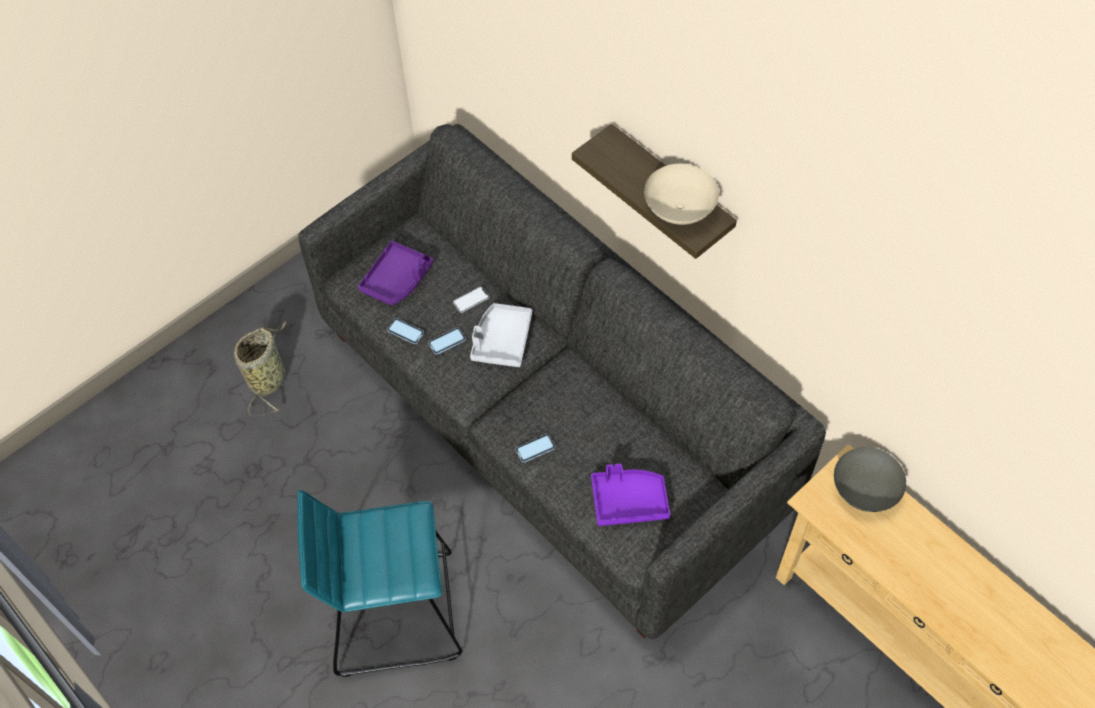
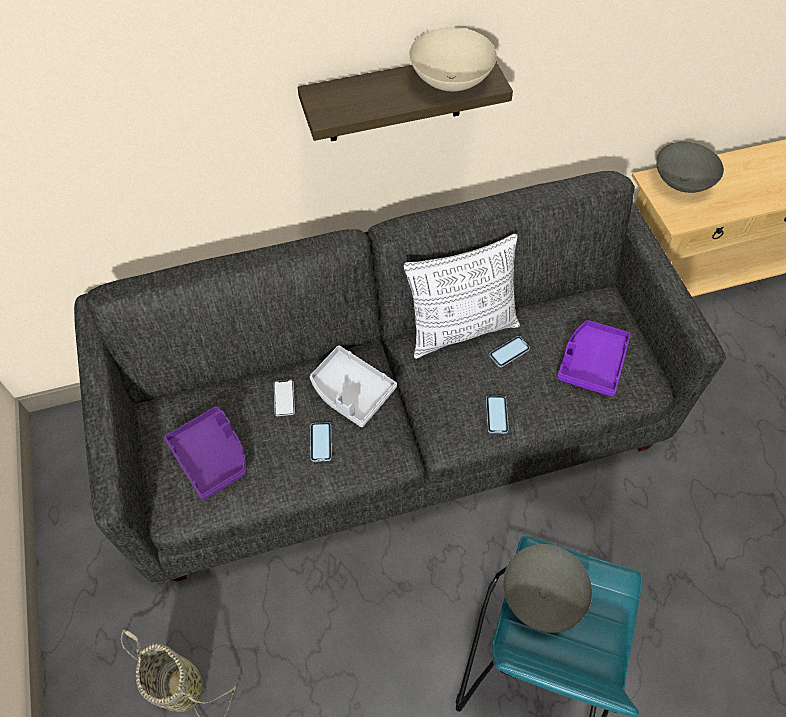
camera: 65 degrees left, 0 degrees up
phone [387,318,424,344] -> phone moved to [489,336,530,367]
none -> pillow [403,234,520,359]
none -> grey bowl [503,544,592,633]

